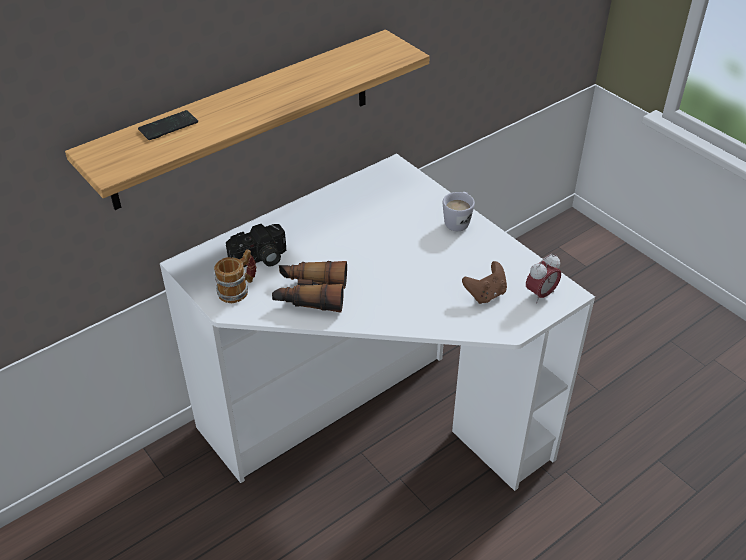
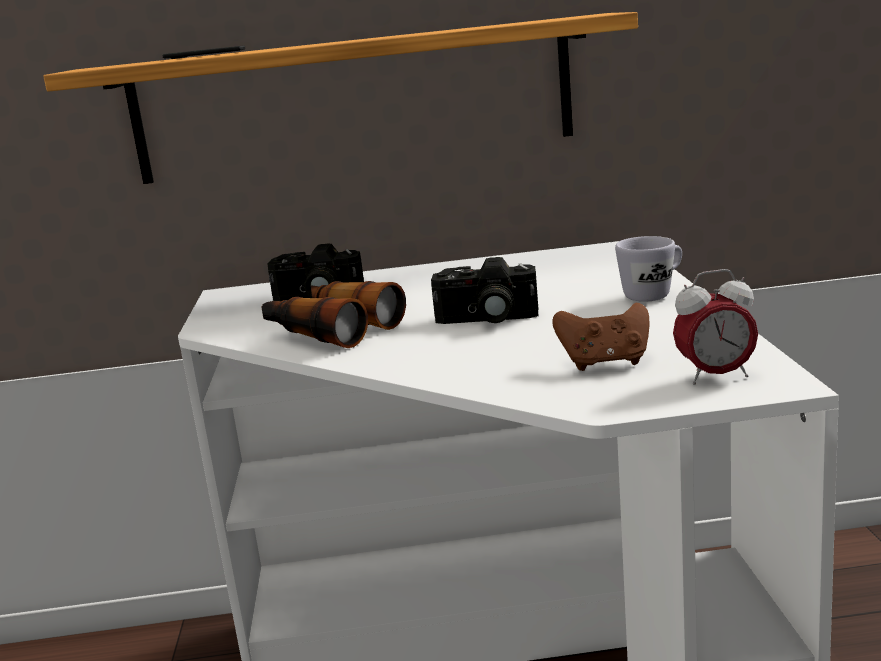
camera: 35 degrees right, 25 degrees down
mug [214,249,256,303] -> none
none -> camera [431,257,538,324]

